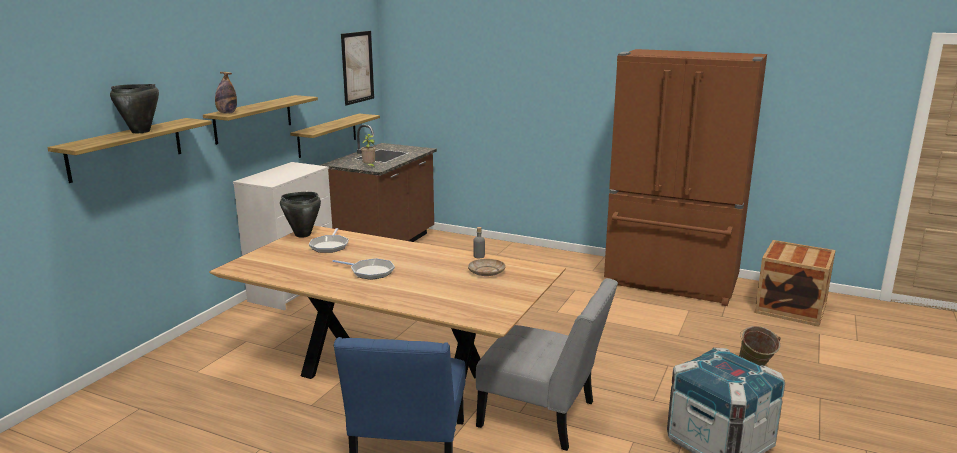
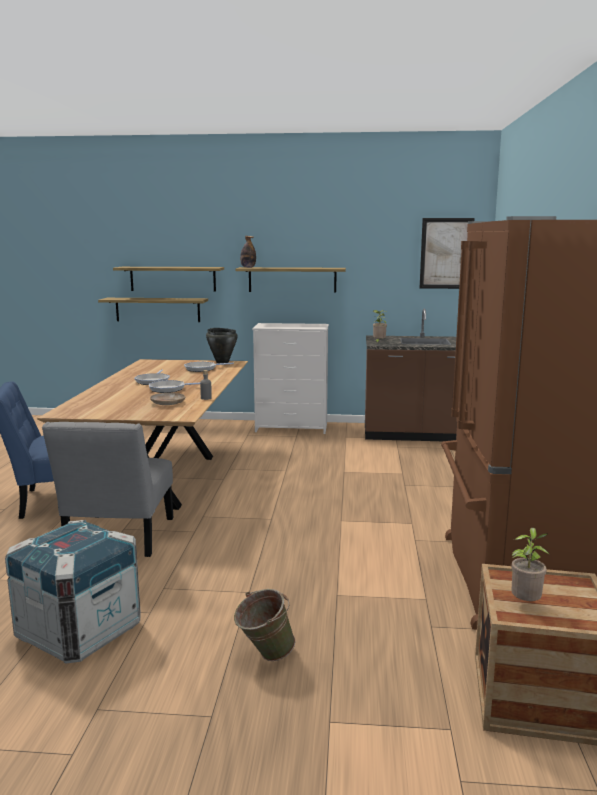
camera: 70 degrees right, 5 degrees down
black cooking pot [110,84,159,133] -> none
shelf [290,114,380,158] -> shelf moved to [98,298,208,322]
none -> frying pan [149,380,200,393]
none -> potted plant [511,528,550,601]

